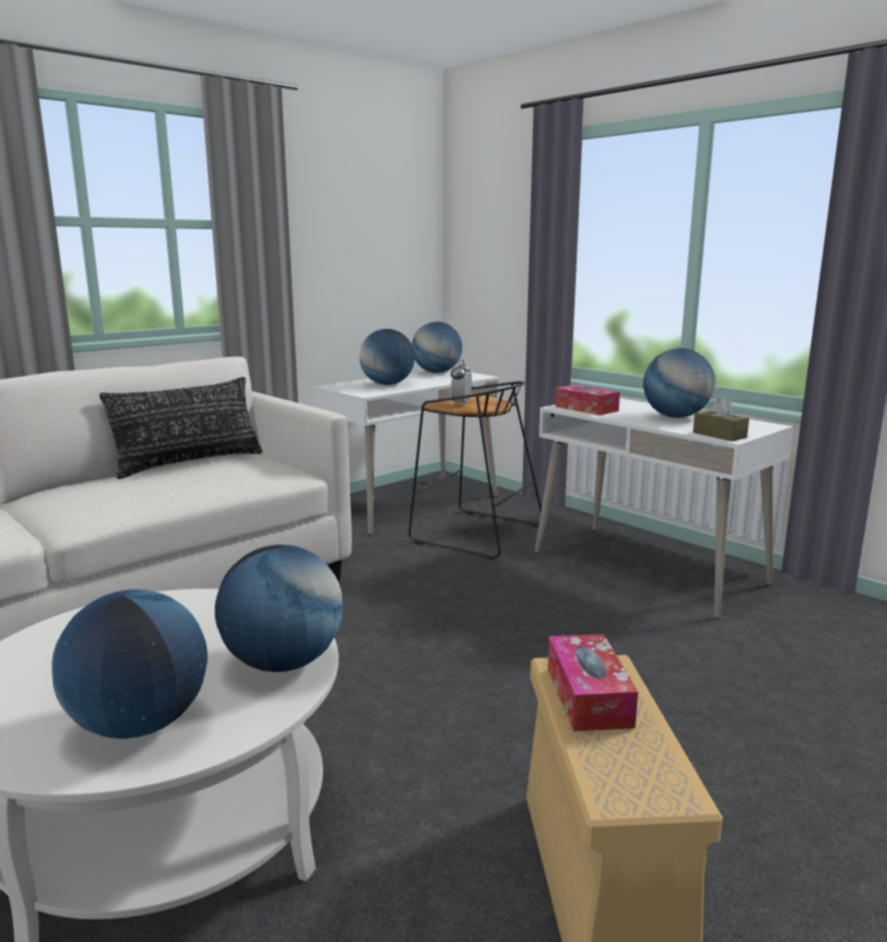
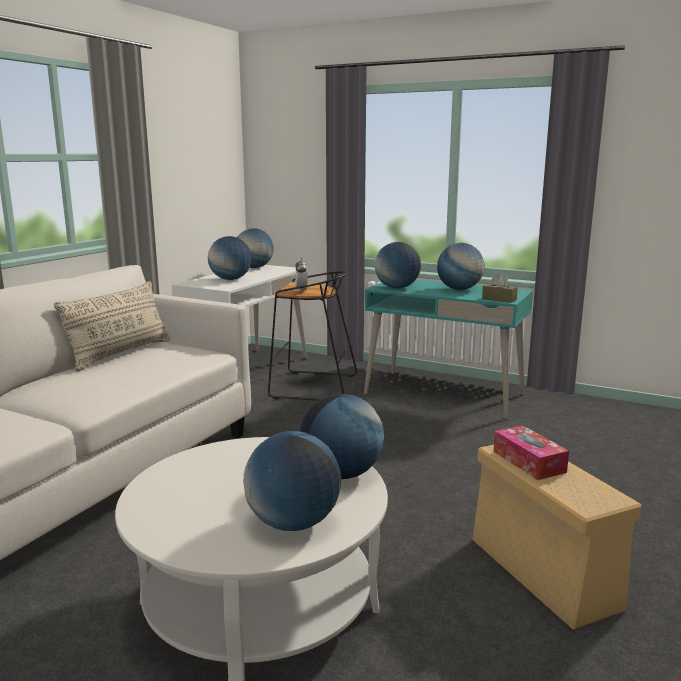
camera: 20 degrees left, 0 degrees up
black pillow [100,377,263,479] -> beige pillow [54,281,171,371]
white desk [535,398,793,618] -> turquoise desk [364,280,533,419]
tissue box [555,385,620,415] -> globe [375,242,421,289]

